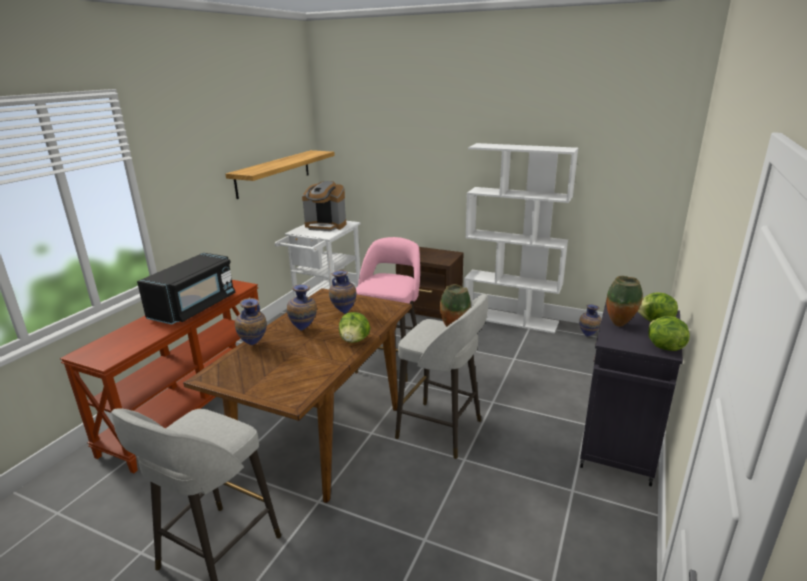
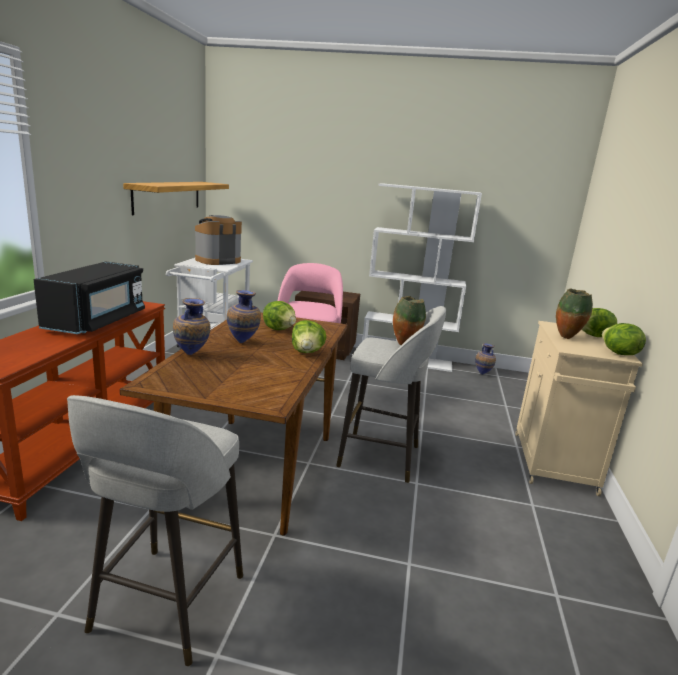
camera: 15 degrees left, 5 degrees down
coffee machine [302,181,346,231] -> coffee machine turned 135 degrees clockwise [195,215,242,265]
vase [329,270,356,314] -> lettuce [263,301,296,330]
black cabinet [580,303,683,487] -> beige cabinet [516,321,643,496]

